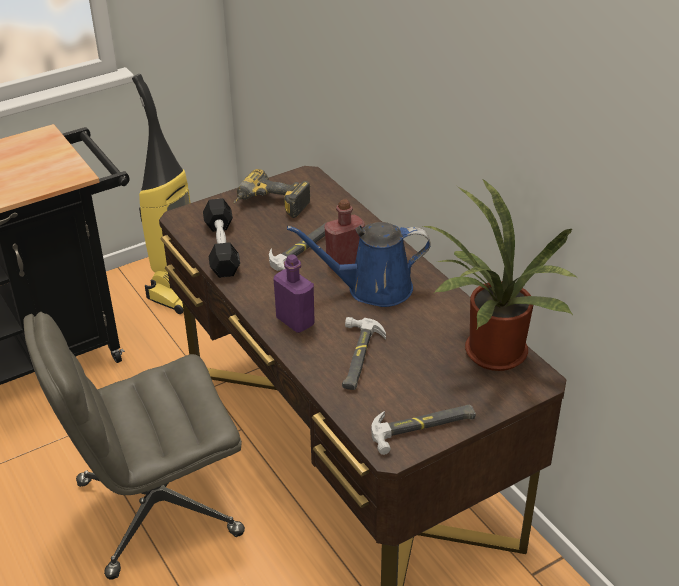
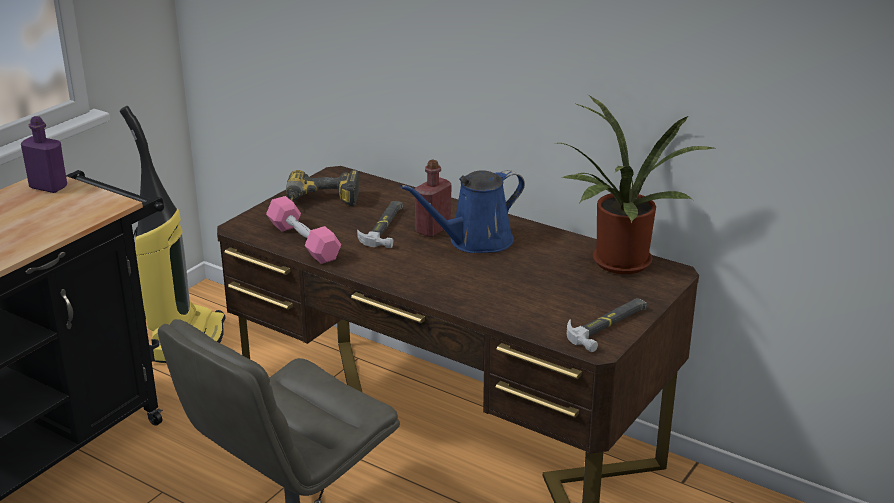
camera: 25 degrees left, 10 degrees down
black dumbbell [203,198,240,278] -> pink dumbbell [266,196,341,264]
purple bottle [273,254,315,333] -> purple bottle moved to [21,116,67,193]
hammer [342,317,386,390] -> none

